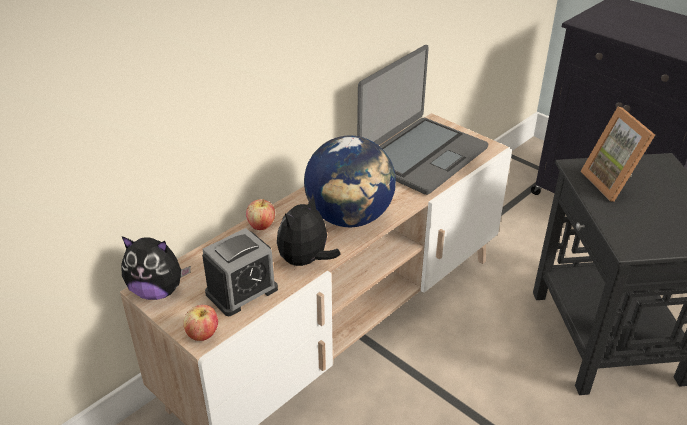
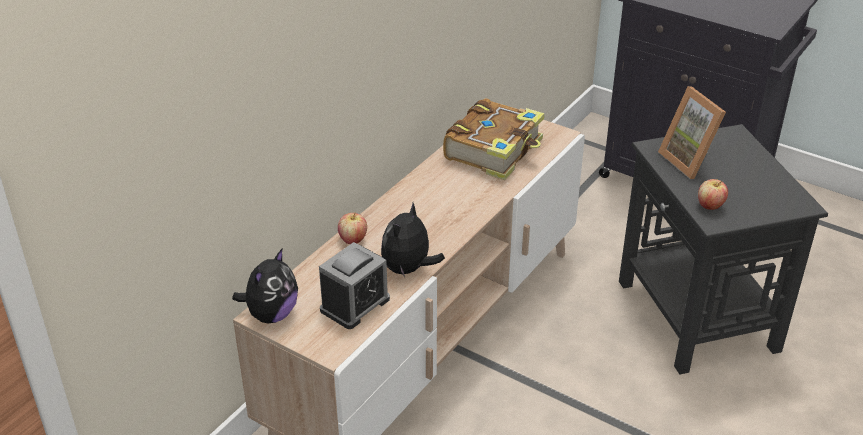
camera: 10 degrees left, 0 degrees up
plush toy [121,236,191,300] -> plush toy turned 60 degrees counterclockwise [232,249,298,323]
apple [183,305,218,341] -> apple moved to [698,179,728,210]
globe [304,135,396,227] -> none
laptop [357,45,488,195] -> book [443,98,545,180]

